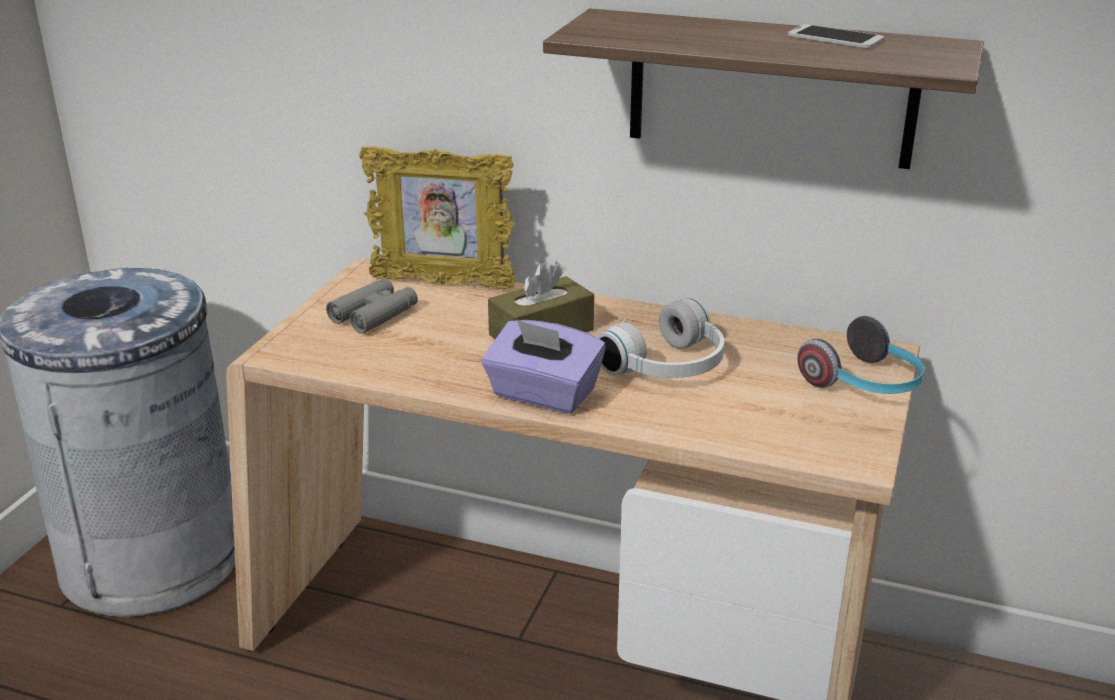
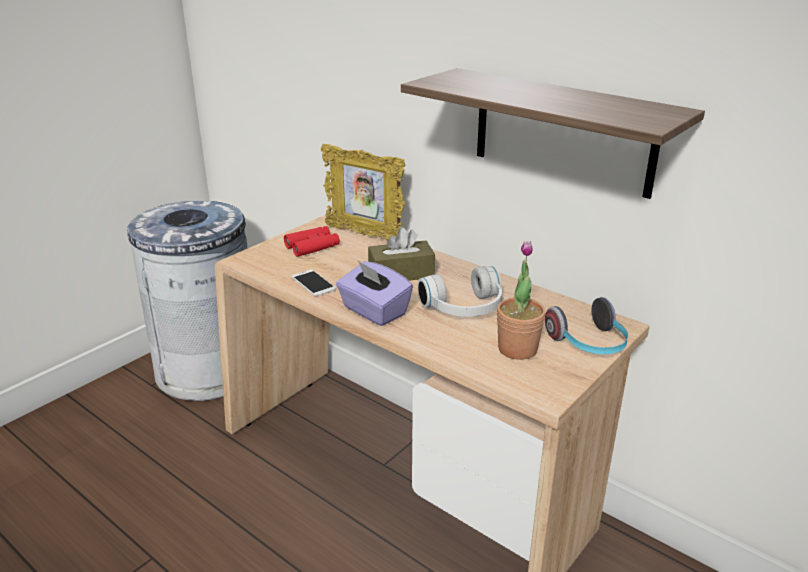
camera: 20 degrees right, 0 degrees up
grey binoculars [326,278,418,334] -> red binoculars [284,226,340,257]
phone [788,24,885,49] -> phone moved to [292,270,336,297]
none -> potted plant [497,241,546,360]

